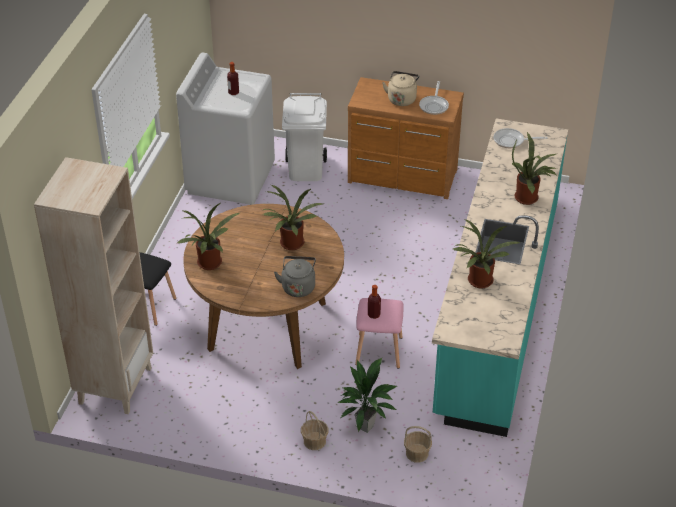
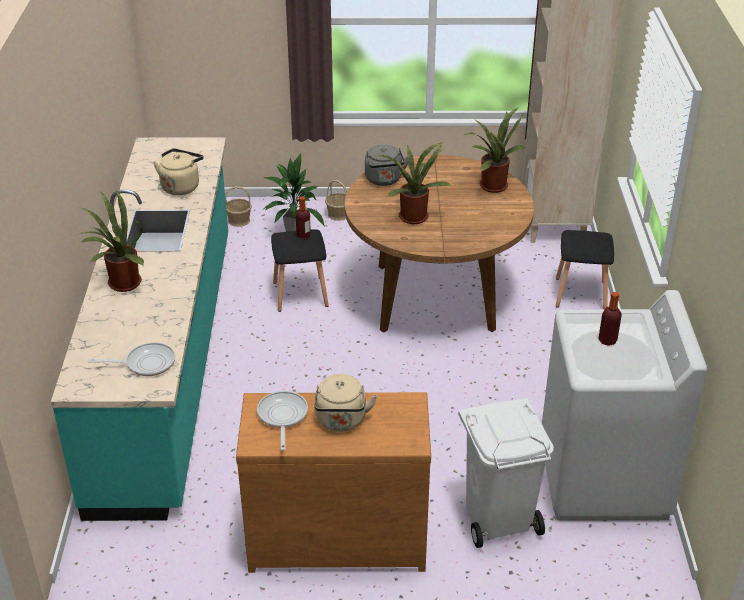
camera: 165 degrees right, 5 degrees down
pink stool [355,298,403,369] -> black stool [271,229,329,312]
potted plant [453,219,521,288] -> beige kettle [153,149,203,195]

